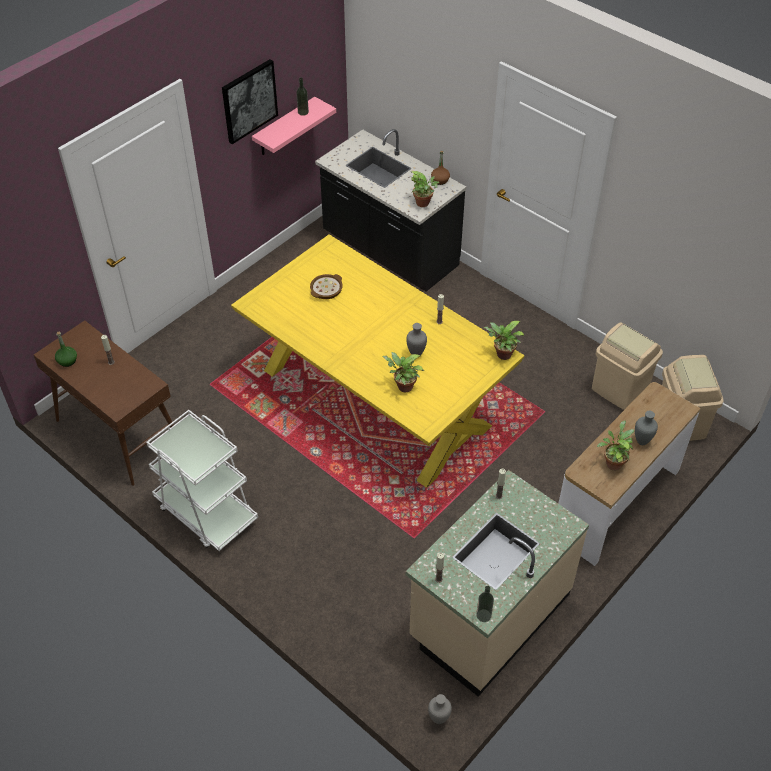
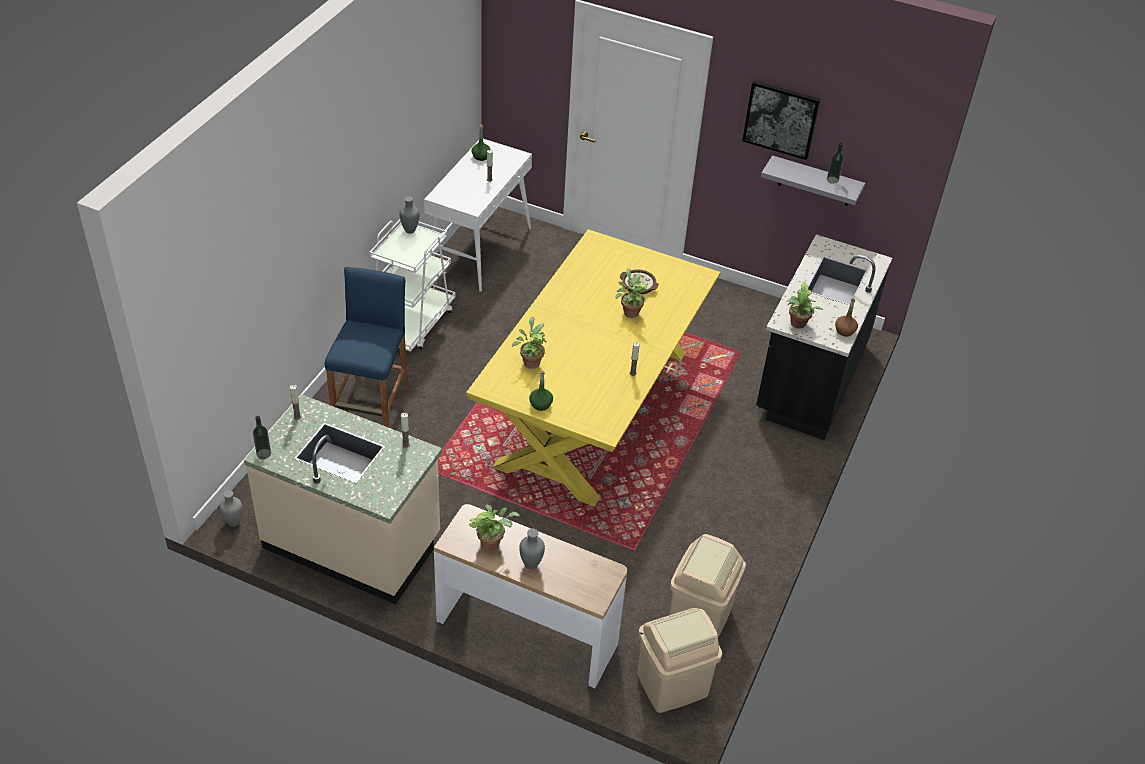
camera: 70 degrees right, 5 degrees down
brown console table [34,320,174,486] -> white console table [424,139,532,292]
pink shelf [252,97,336,155] -> grey shelf [761,155,865,206]
grey vase [406,323,427,355] -> grey vase moved to [399,196,419,234]
potted plant [483,321,524,360] -> potted plant moved to [615,268,647,318]
none -> blue stool [325,267,410,428]
none -> green bottle [529,371,553,411]

